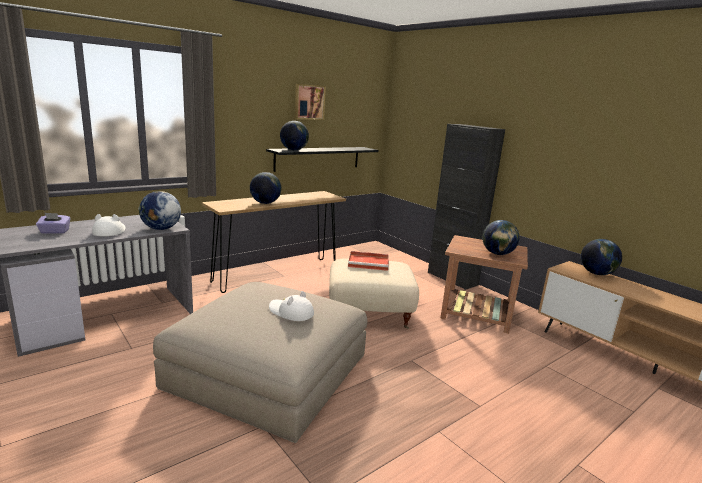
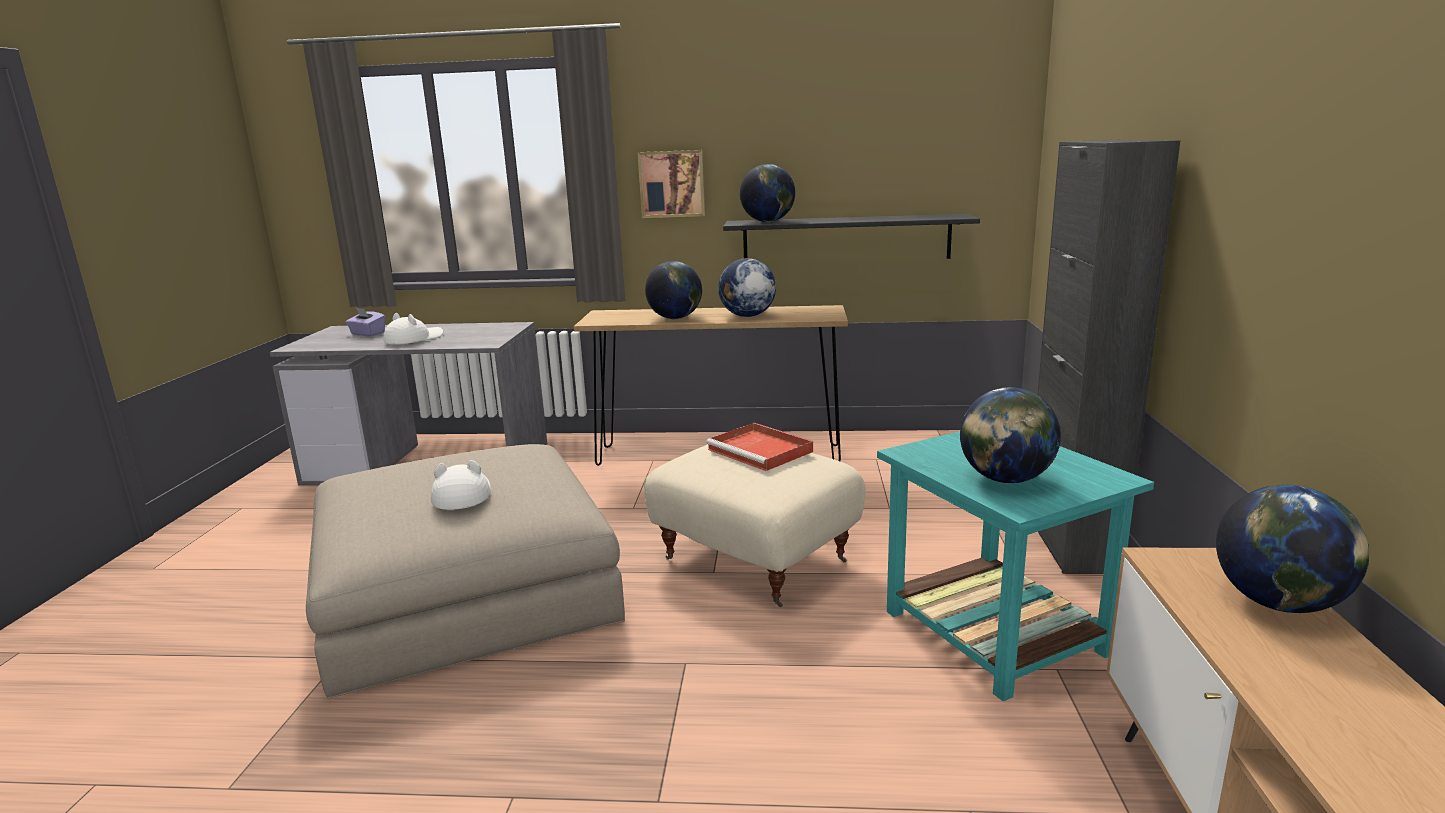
camera: 45 degrees right, 0 degrees up
globe [139,191,181,230] -> globe moved to [718,258,776,317]
picture [295,84,326,120] -> picture moved to [637,150,705,218]
brown side table [441,235,528,334] -> turquoise side table [877,431,1154,701]

